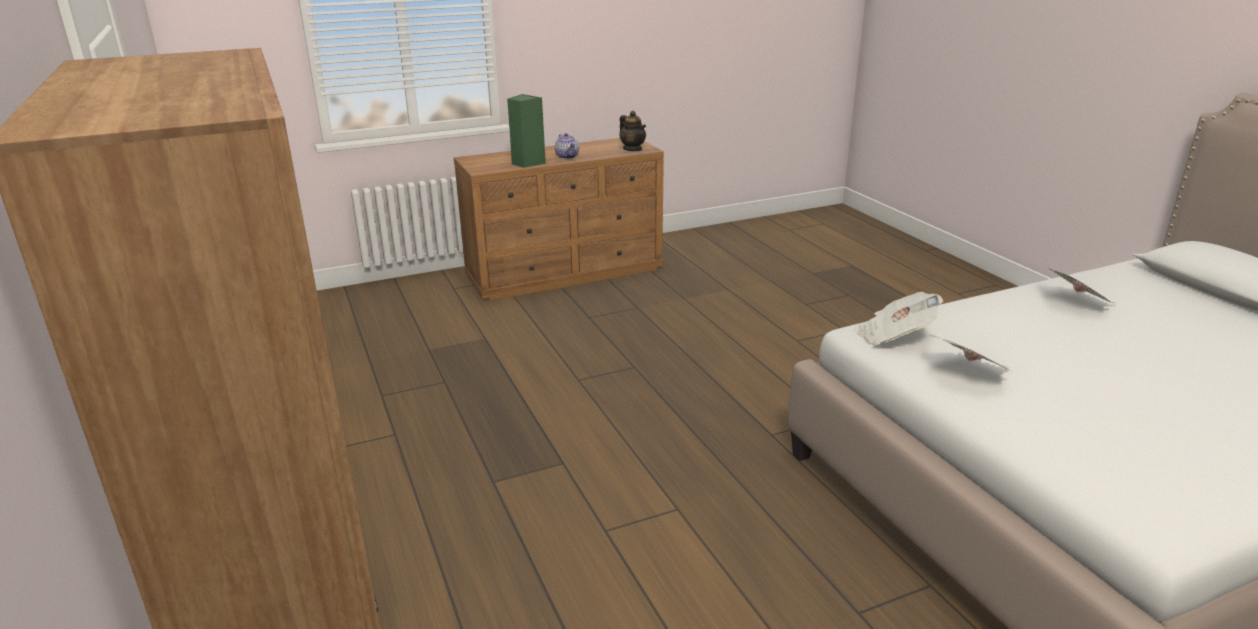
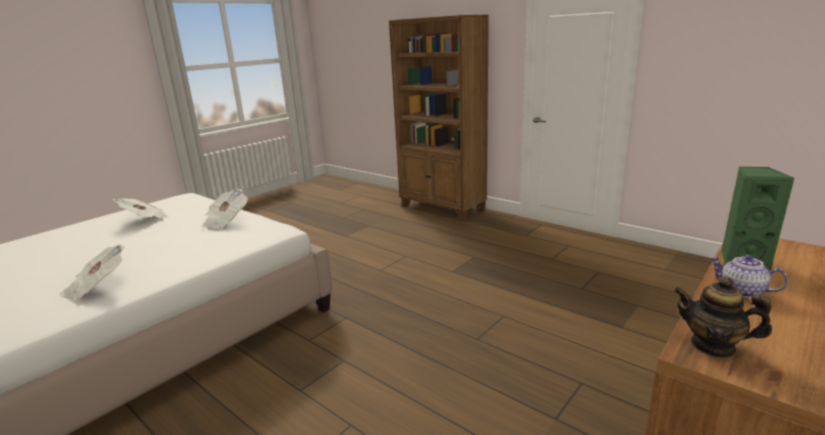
camera: 155 degrees right, 5 degrees down
newspaper [853,292,943,345] -> newspaper moved to [113,199,169,218]

